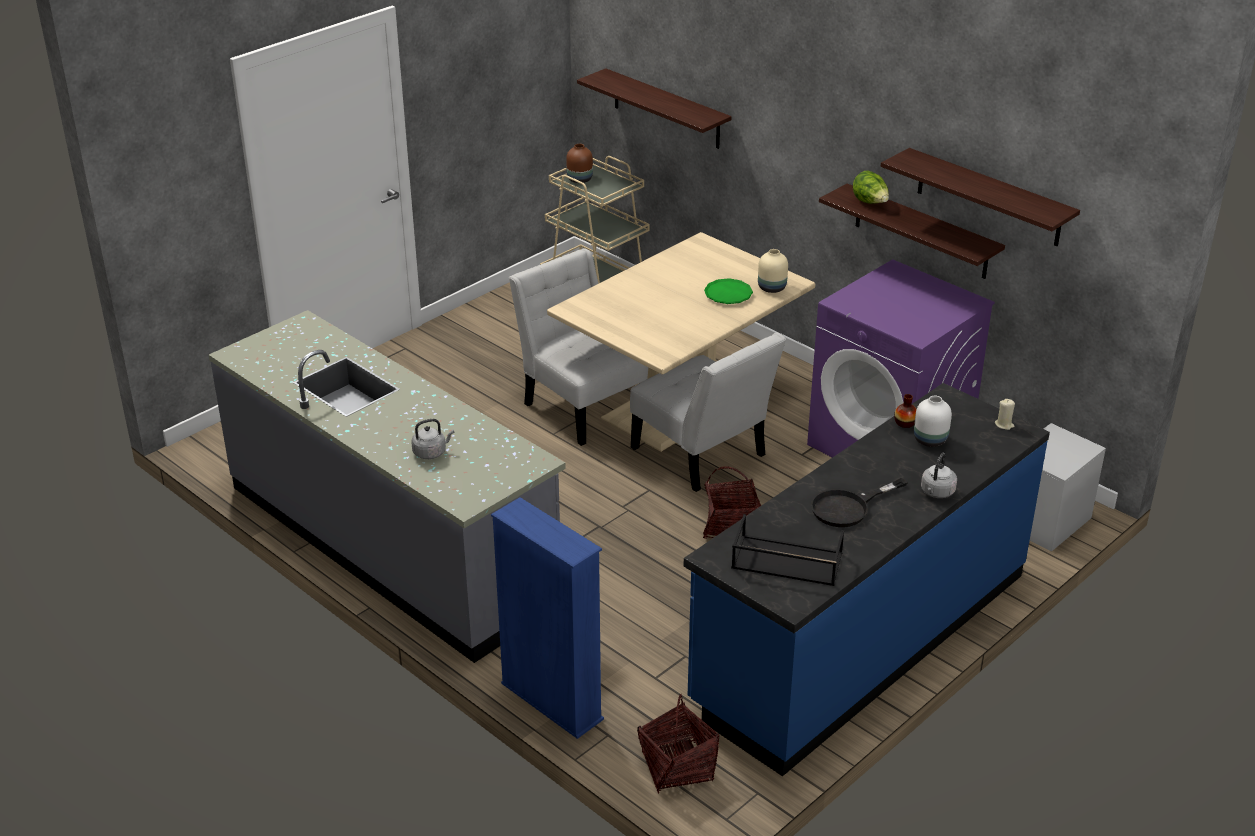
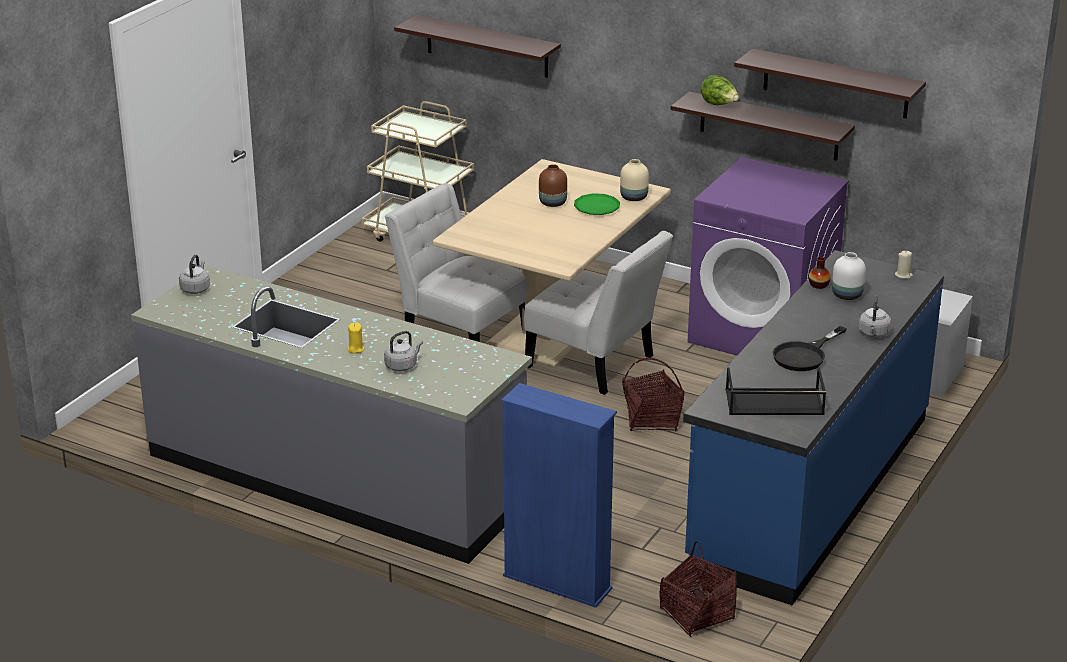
camera: 15 degrees left, 5 degrees down
brown vase [566,144,593,183] -> brown vase moved to [539,164,567,207]
none -> grey kettle [179,255,210,294]
none -> yellow candle [347,322,364,353]

